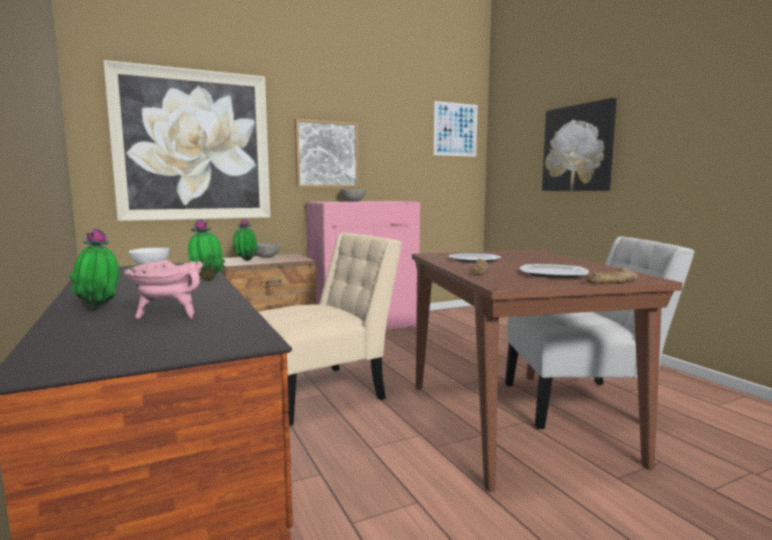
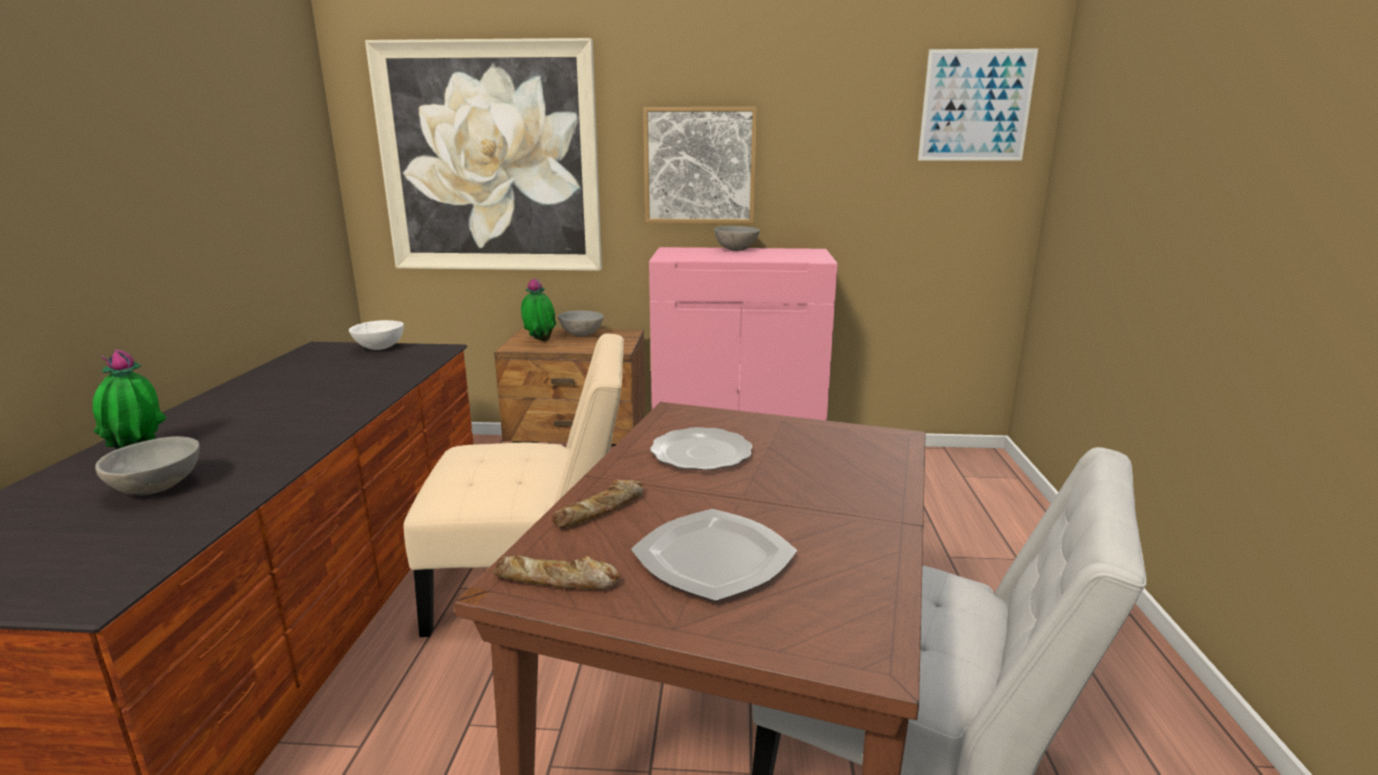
camera: 30 degrees right, 10 degrees up
pink cooking pot [124,260,203,319] -> grey bowl [95,436,200,495]
potted plant [188,219,225,281] -> none
picture [542,98,617,191] -> none
bread [586,268,638,283] -> bread moved to [493,555,620,590]

